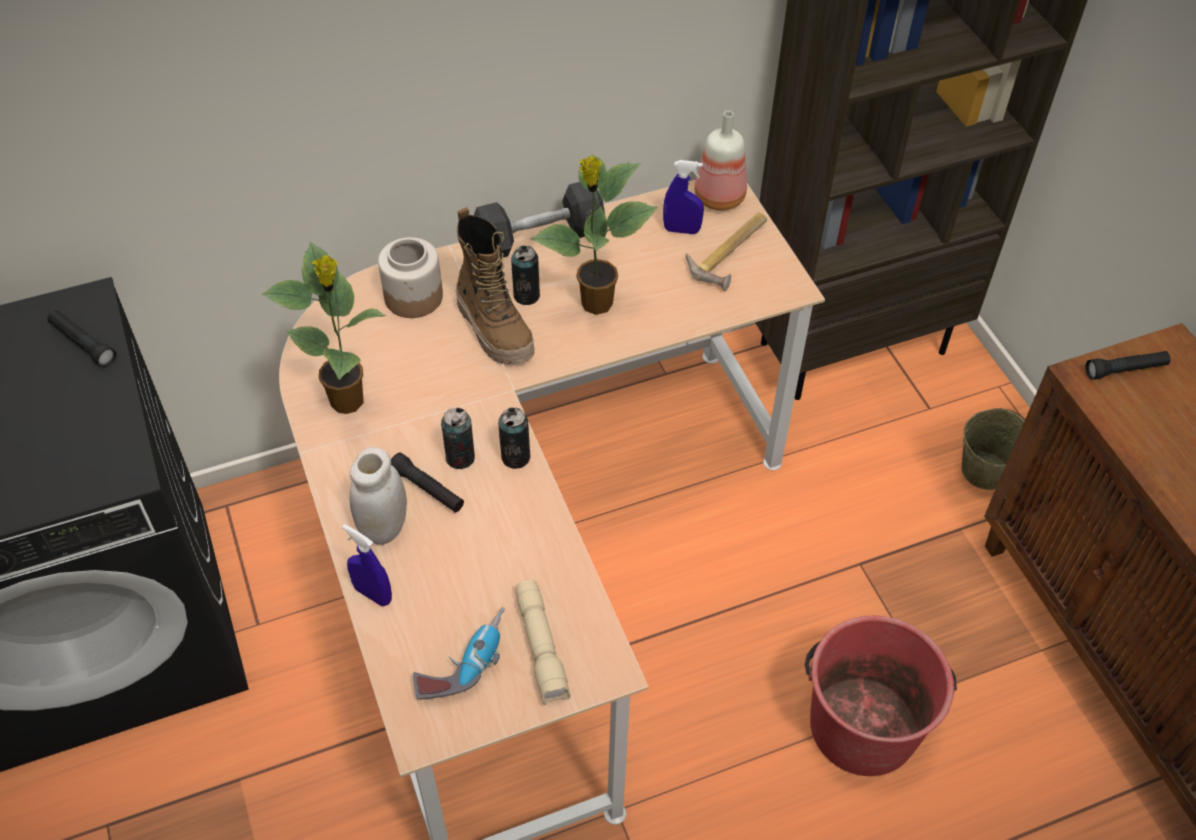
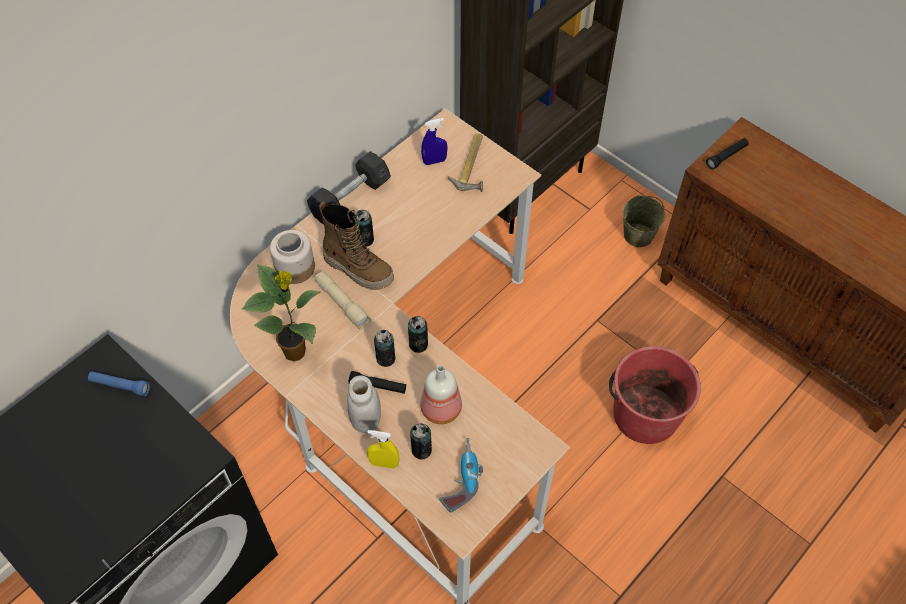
camera: 25 degrees left, 5 degrees up
black flashlight [47,310,117,368] -> blue flashlight [88,371,150,396]
blue spray bottle [342,524,392,606] -> yellow spray bottle [367,430,399,468]
beige flashlight [516,579,571,705] -> beige flashlight moved to [315,271,371,330]
potted plant [530,155,658,315] -> none
bottle [694,111,747,210] -> bottle moved to [420,365,462,424]
none -> can [410,423,432,460]

